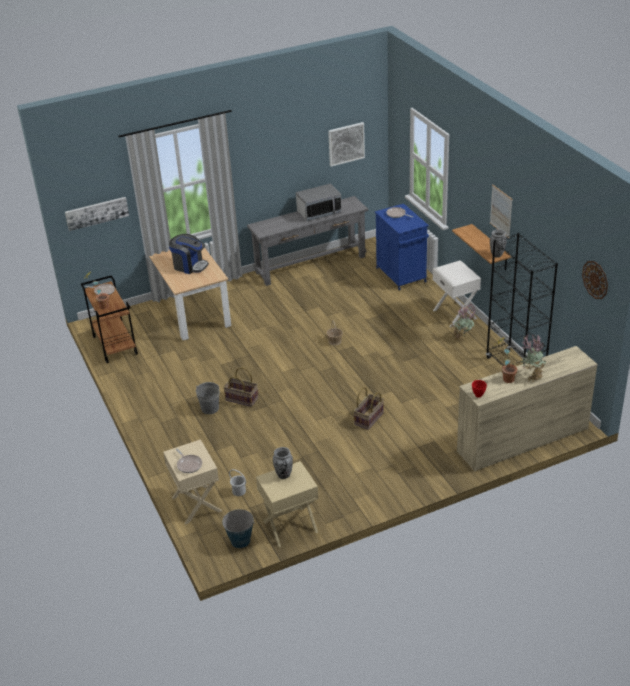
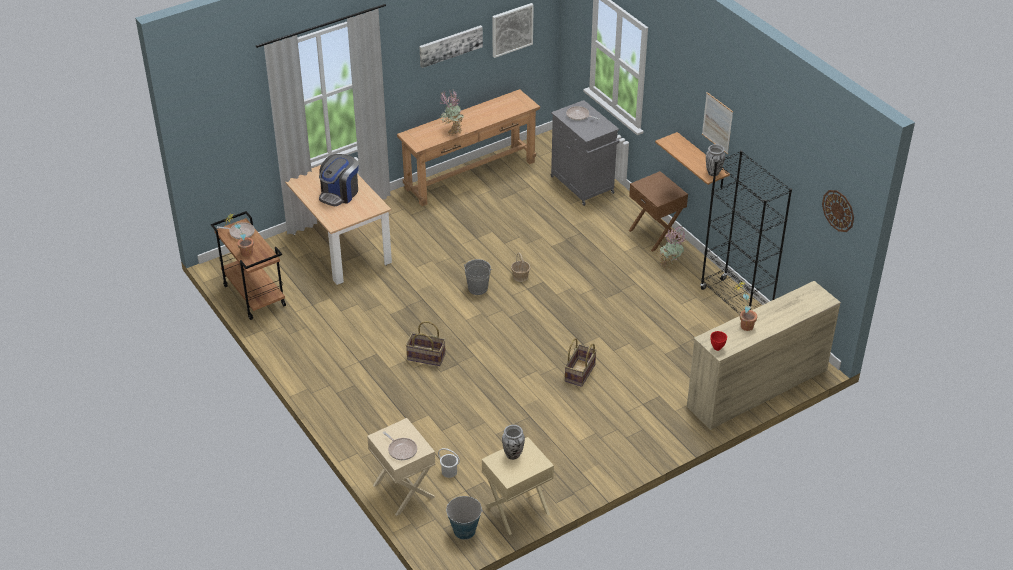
camera: 10 degrees left, 5 degrees up
picture [65,197,129,231] -> picture moved to [420,25,483,68]
coffee machine [169,234,209,274] -> coffee machine turned 105 degrees clockwise [319,154,358,206]
grey bucket [196,382,220,414] -> grey bucket moved to [464,259,492,295]
grey console table [247,196,368,286] -> brown console table [397,89,540,206]
microwave [296,183,342,221] -> none
blue cabinet [375,204,429,290] -> grey cabinet [550,100,619,206]
white nightstand [433,260,481,327] -> brown nightstand [629,171,688,252]
potted plant [520,333,546,382] -> potted plant moved to [439,89,464,136]

